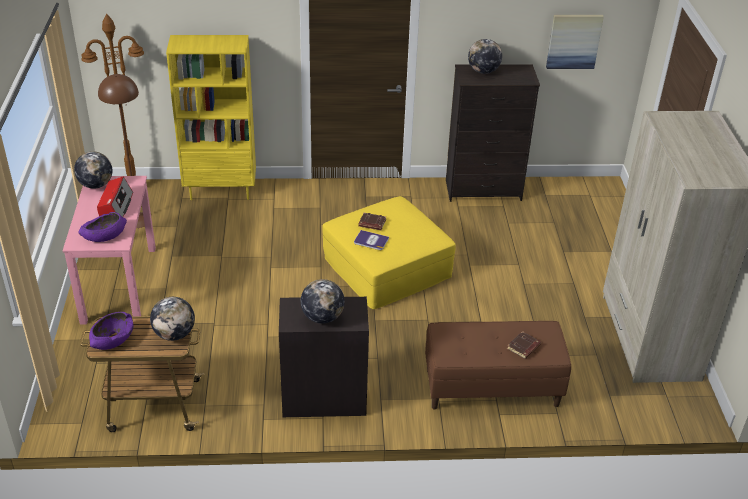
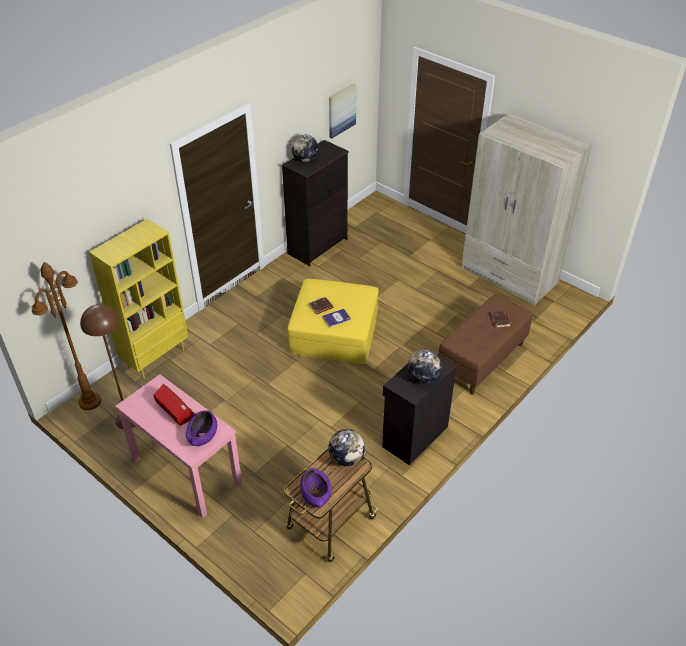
camera: 45 degrees left, 5 degrees up
globe [74,151,112,189] -> none

